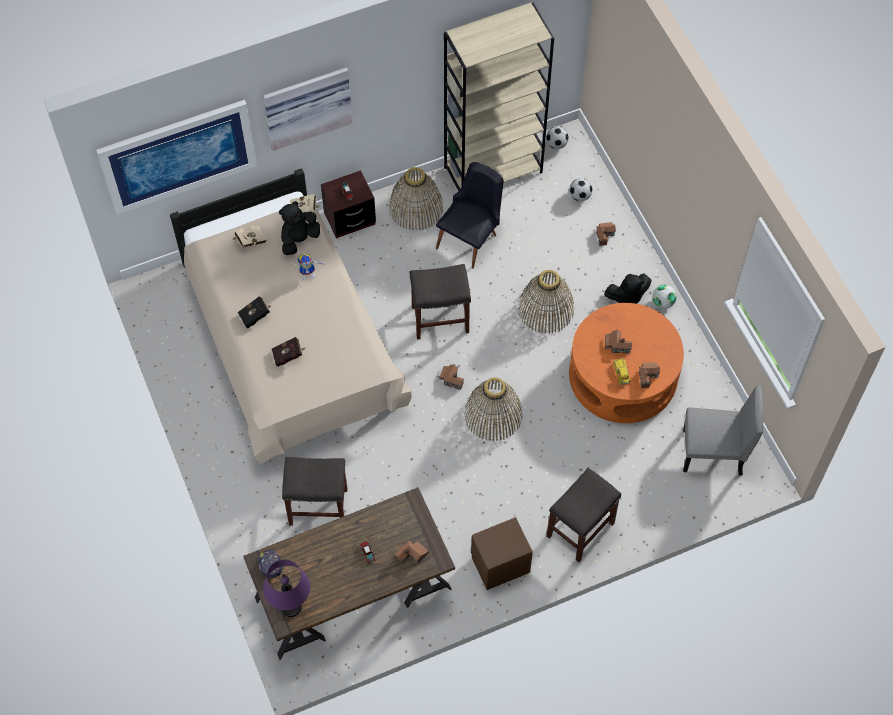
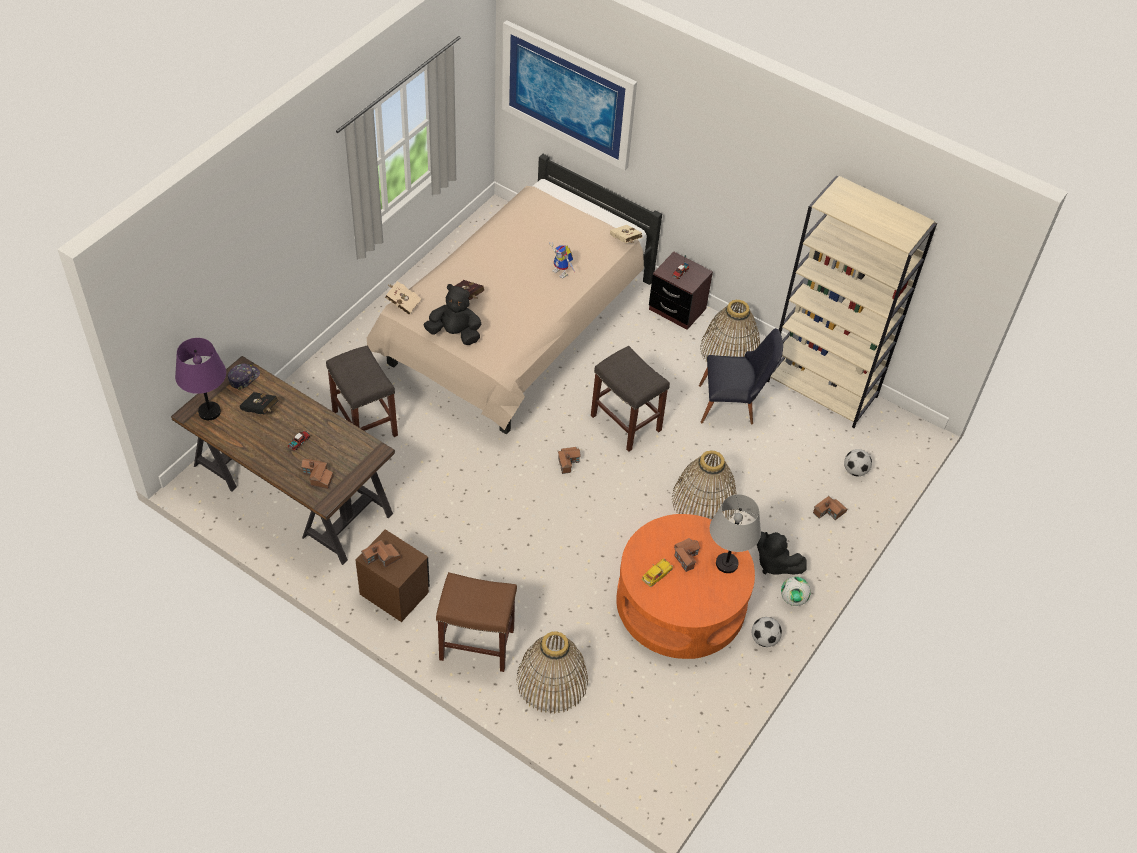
camera: 55 degrees right, 10 degrees down
beige book [233,226,267,248] -> beige book moved to [385,281,421,315]
black book [238,296,271,328] -> black book moved to [240,392,278,414]
picture [263,68,352,151] -> none
black plush toy [279,201,320,255] -> black plush toy moved to [424,284,481,345]
basket [464,377,522,442] -> basket moved to [516,631,588,714]
football [546,126,569,149] -> football moved to [752,617,782,647]
grey stool [546,468,621,562] -> brown stool [436,572,517,672]
toy house [639,362,660,388] -> toy house moved to [361,540,401,567]
grey chair [683,386,763,476] -> none
none -> grey table lamp [710,494,761,573]

